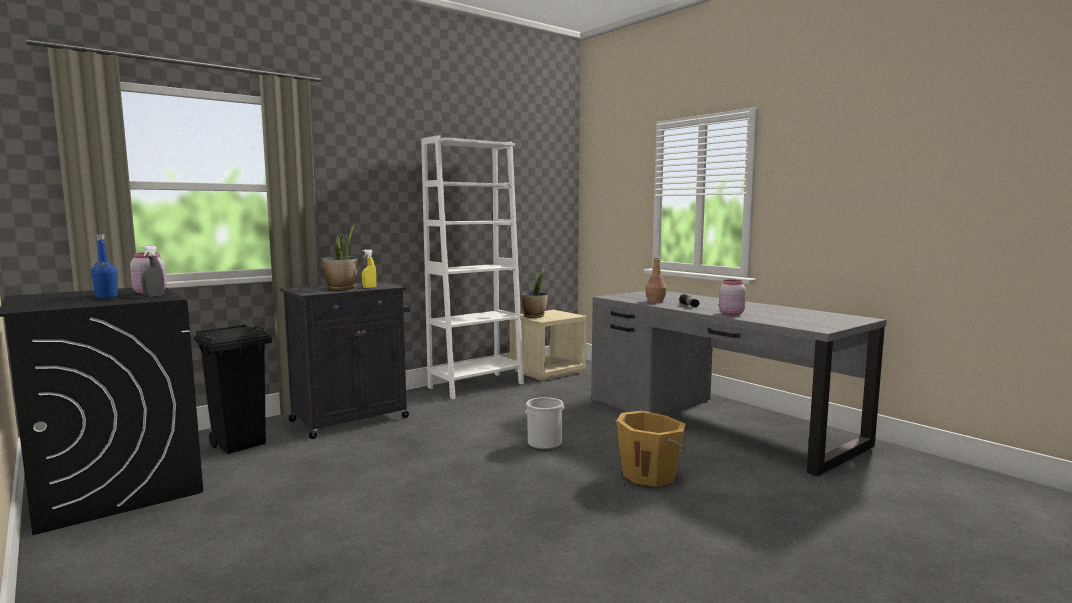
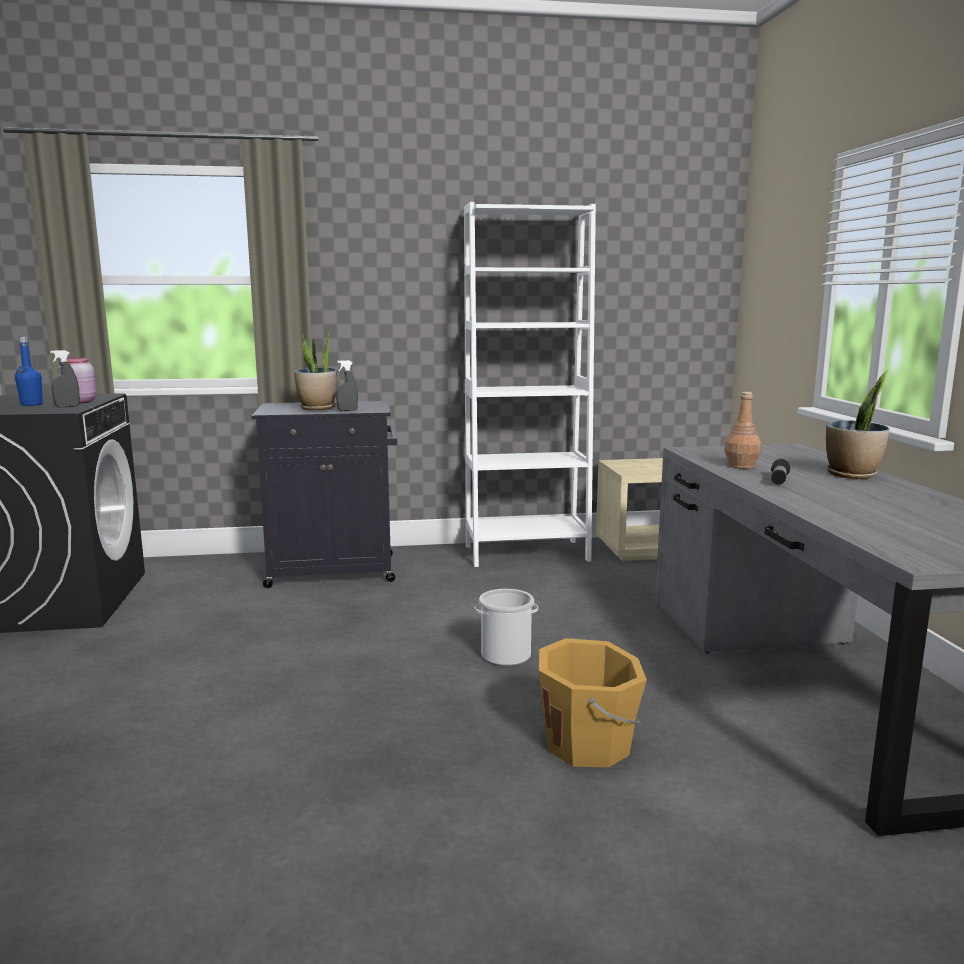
camera: 30 degrees right, 5 degrees up
black trash can [194,324,272,454] -> none
yellow spray bottle [362,249,377,288] -> grey spray bottle [336,360,358,411]
potted plant [521,268,548,318] -> potted plant moved to [826,370,890,479]
pink jar [719,280,746,315] -> none

